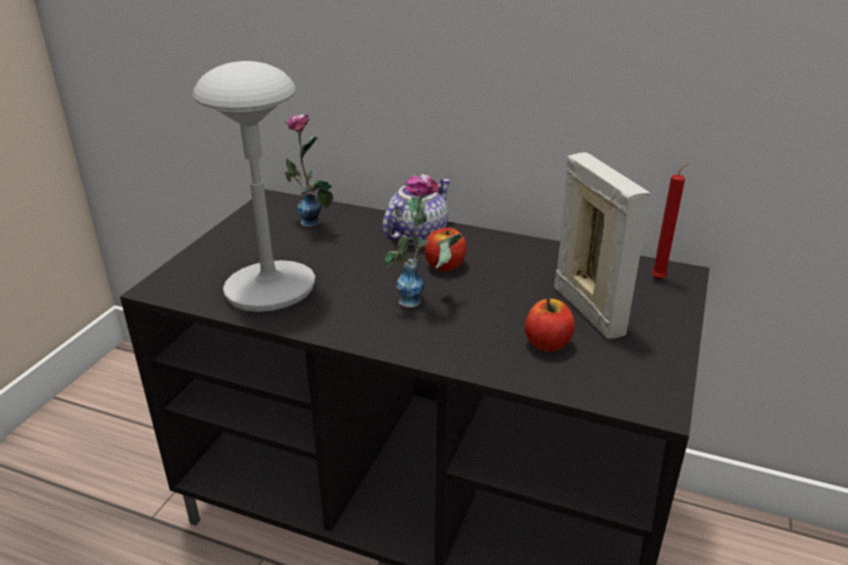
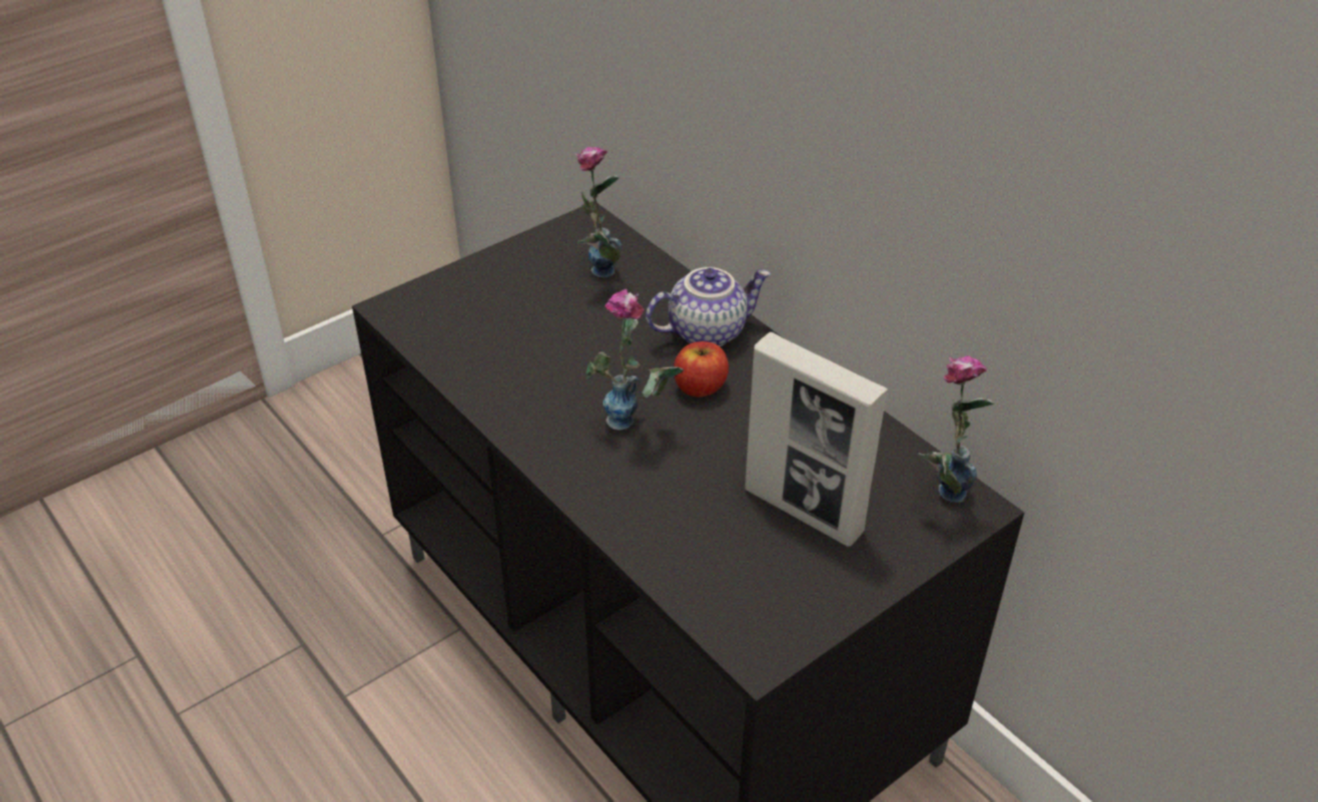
camera: 30 degrees right, 10 degrees up
grey table lamp [192,61,315,312] -> none
apple [525,299,575,352] -> none
picture frame [554,152,651,339] -> picture frame turned 120 degrees clockwise [745,332,888,547]
red candle [652,161,690,279] -> vase [918,356,995,503]

